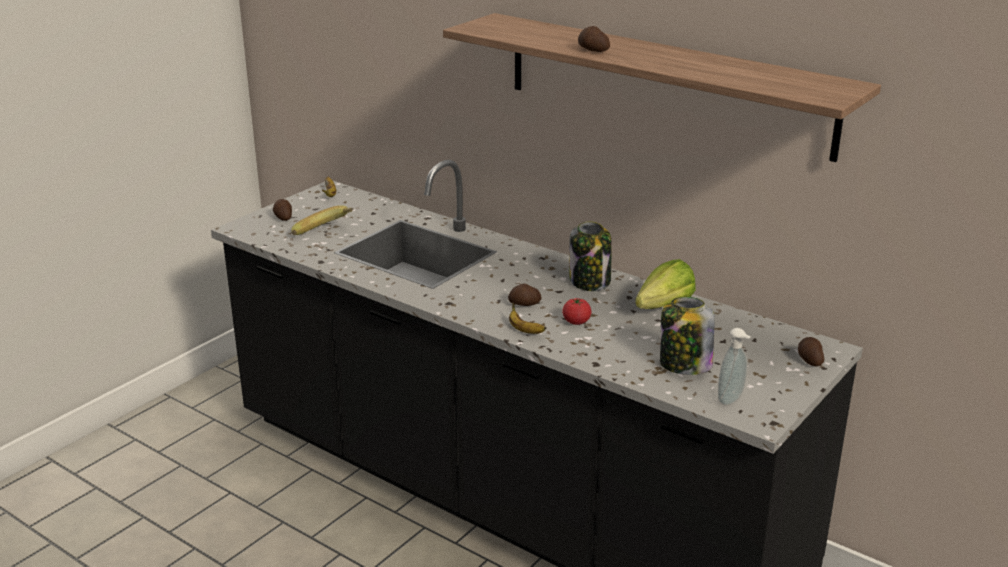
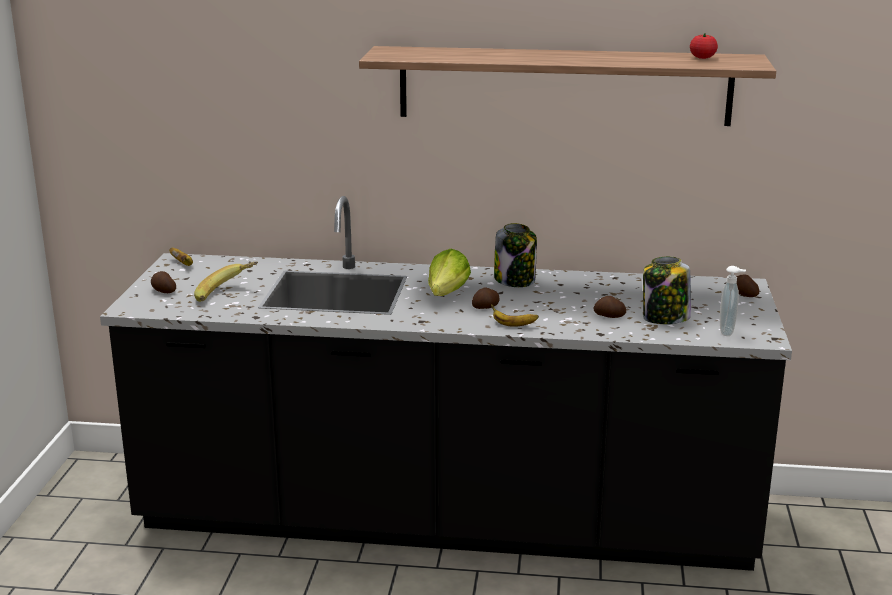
camera: 30 degrees left, 5 degrees down
tomato [562,298,591,325] -> tomato moved to [690,33,718,59]
potato [578,26,610,52] -> potato moved to [594,296,626,318]
lettuce [635,259,695,309] -> lettuce moved to [428,249,471,296]

